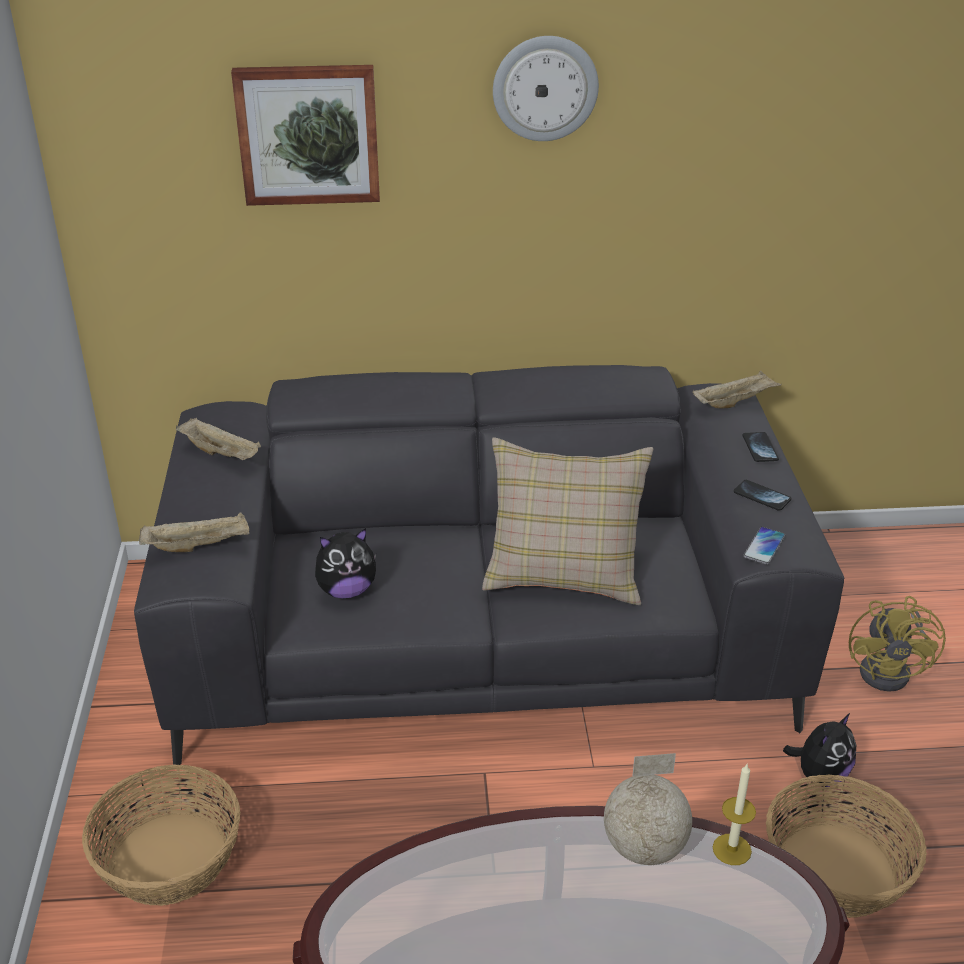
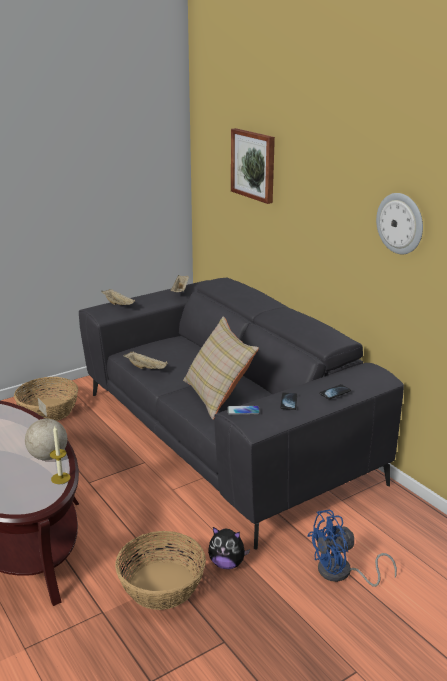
camera: 60 degrees right, 10 degrees down
plush toy [315,528,376,598] -> none
wall clock [493,36,599,141] -> wall clock moved to [376,193,423,254]
beige tray [693,371,782,409] -> beige tray moved to [124,351,168,369]
yellow fan [849,596,946,692] -> blue fan [307,510,397,587]

